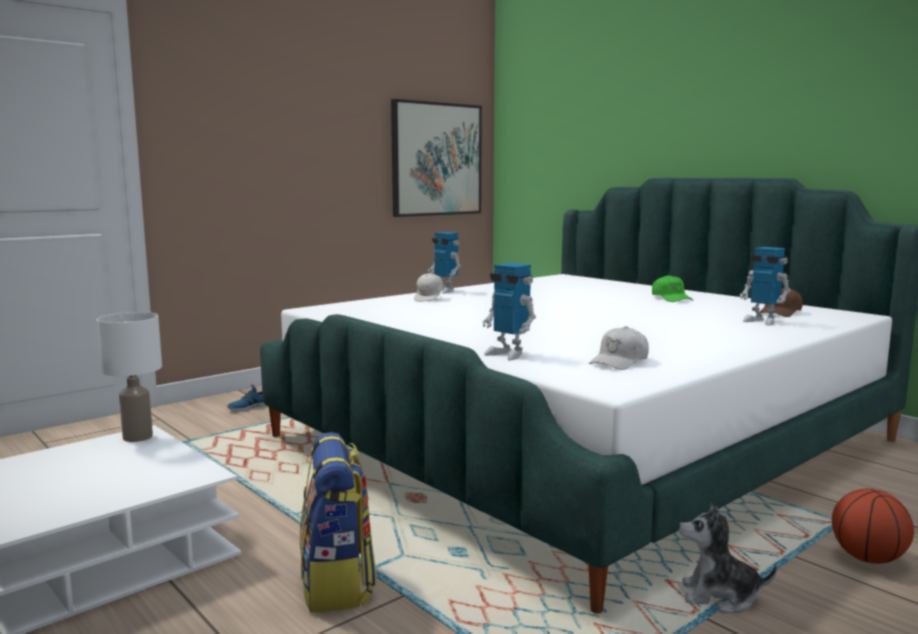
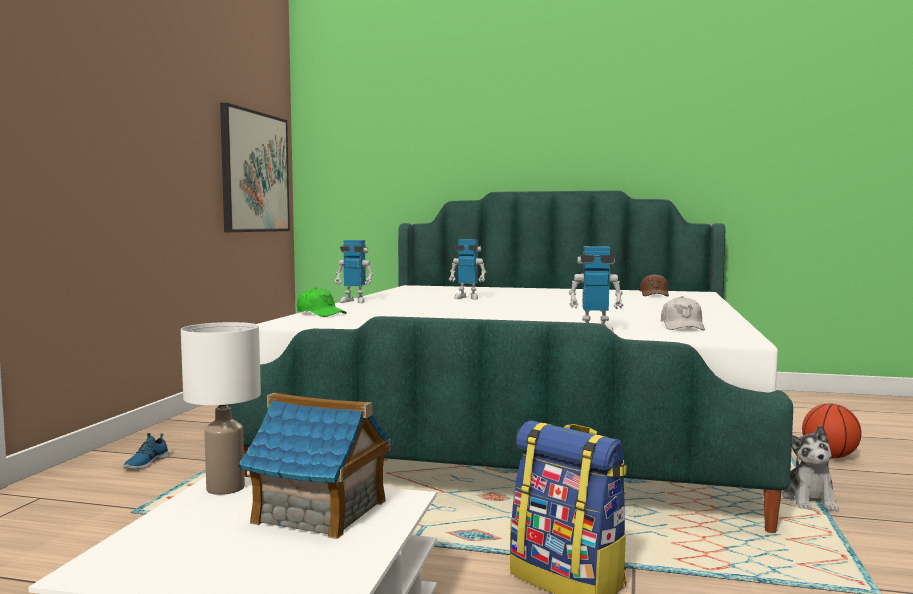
camera: 35 degrees left, 5 degrees down
white cap [414,273,443,302] -> none
green cap [652,275,693,302] -> green cap moved to [297,287,347,317]
plush toy [678,503,777,613] -> plush toy turned 60 degrees counterclockwise [782,425,839,512]
toy robot [740,247,790,326] -> toy robot moved to [449,239,486,300]
none -> toy house [238,393,394,539]

